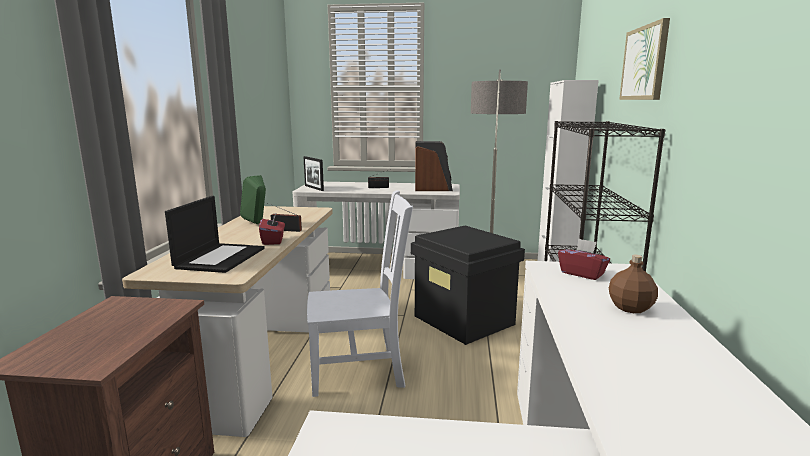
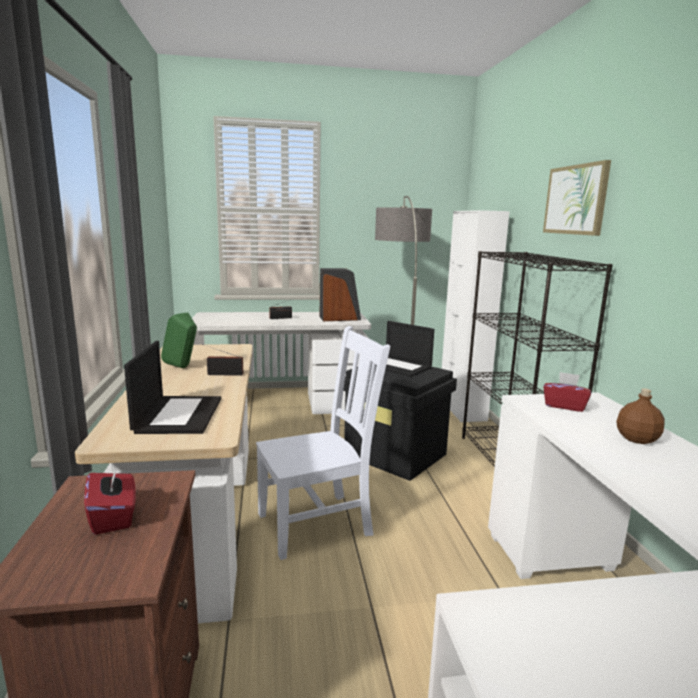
camera: 15 degrees left, 0 degrees up
red tissue box [259,214,285,245] -> red tissue box moved to [84,462,136,535]
picture frame [303,156,324,191] -> none
none -> laptop [371,321,434,377]

